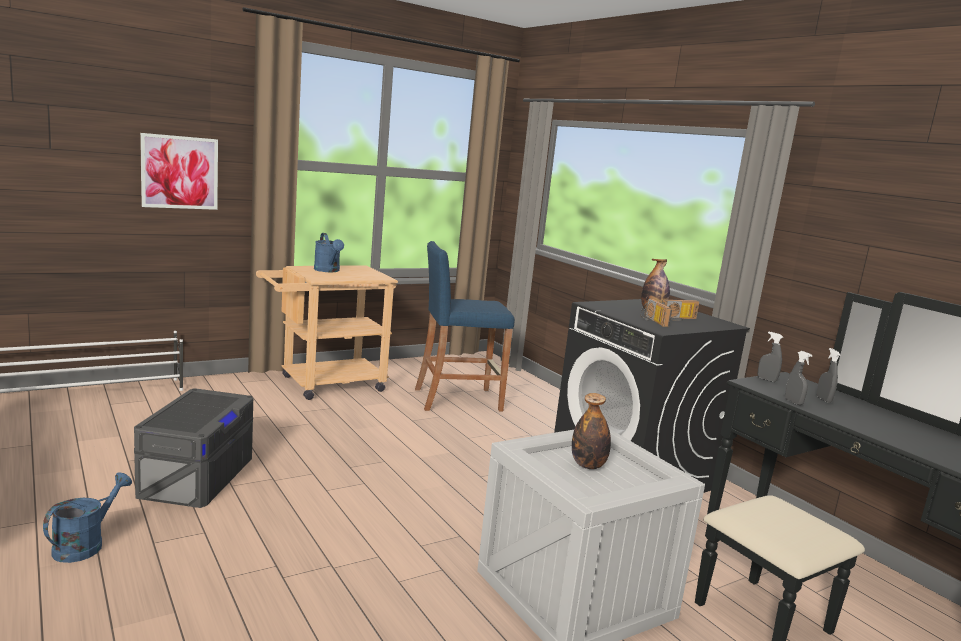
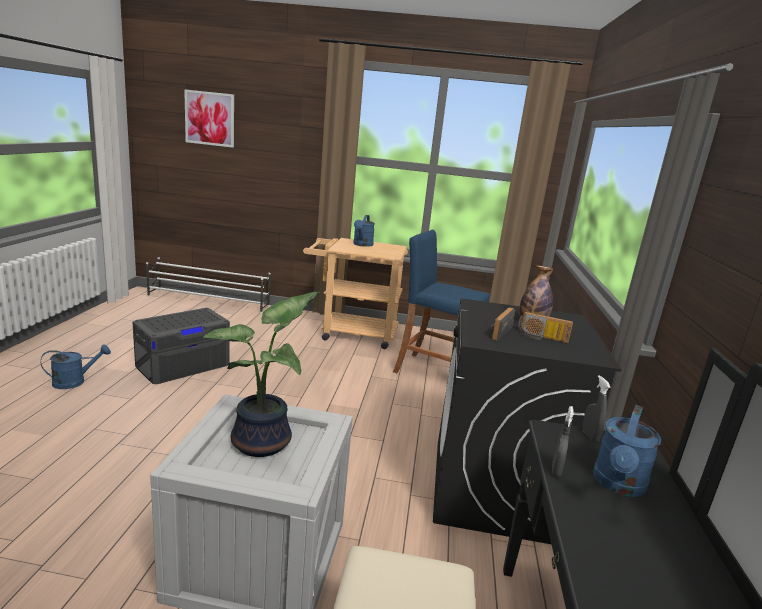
camera: 40 degrees right, 5 degrees up
picture [140,133,218,210] -> picture moved to [184,89,234,148]
bottle [572,393,611,469] -> potted plant [203,292,320,457]
grey spray bottle [817,348,840,403] -> blue watering can [593,405,661,497]

